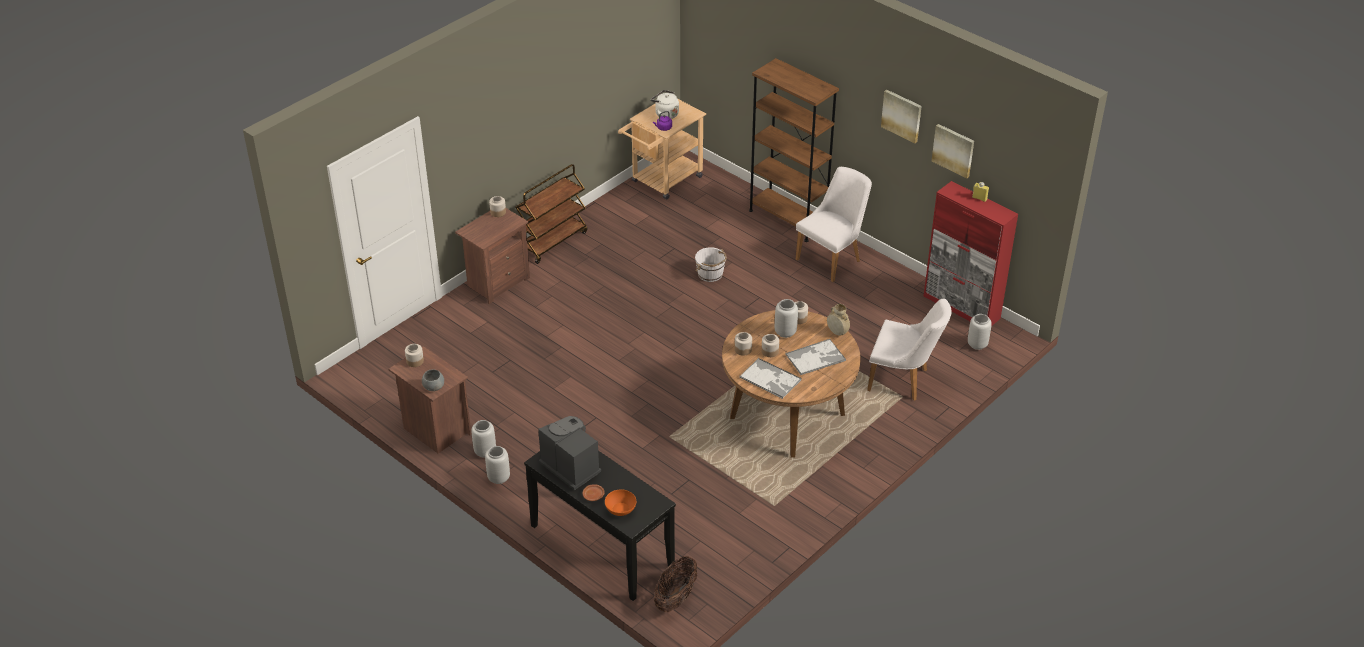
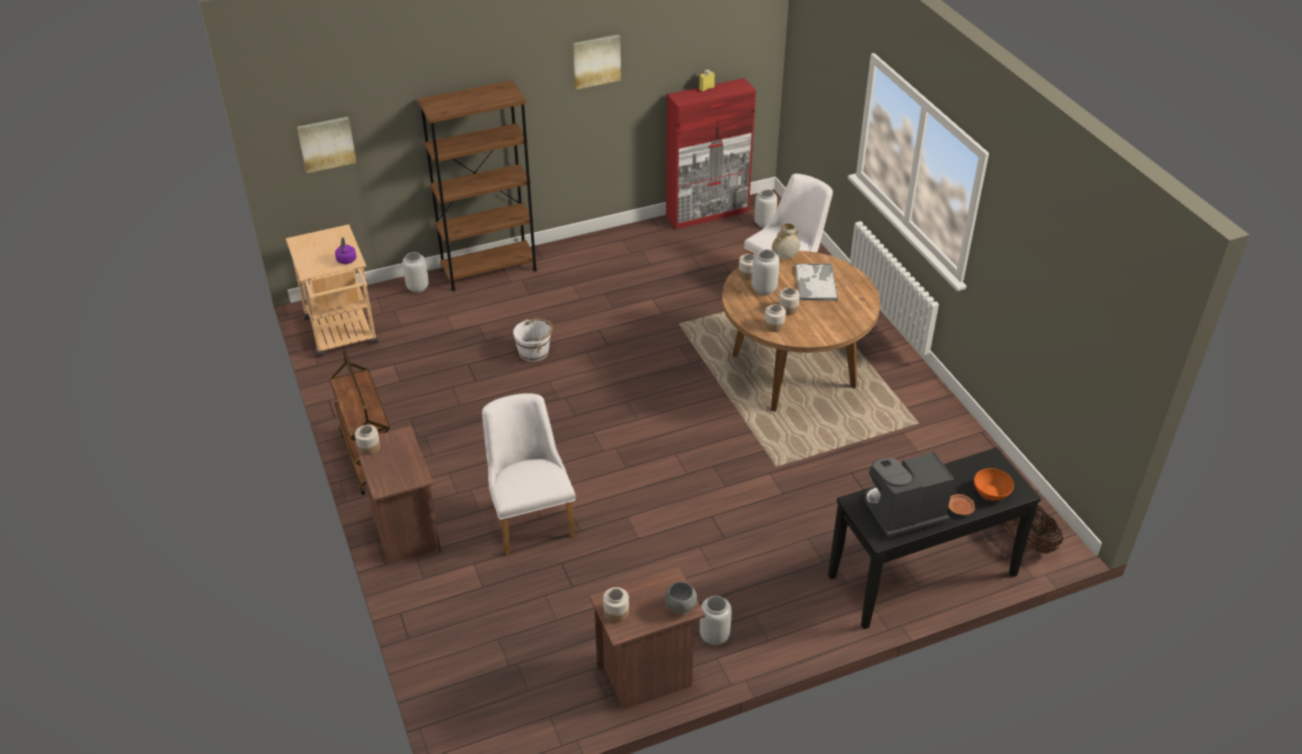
camera: 65 degrees left, 0 degrees up
grey vase [485,446,510,484] -> grey vase moved to [402,252,429,293]
white kettle [651,90,679,119] -> none
tray [740,358,802,399] -> none
white chair [795,167,872,282] -> white chair moved to [482,393,576,555]
picture [932,124,974,178] -> picture moved to [297,117,357,173]

